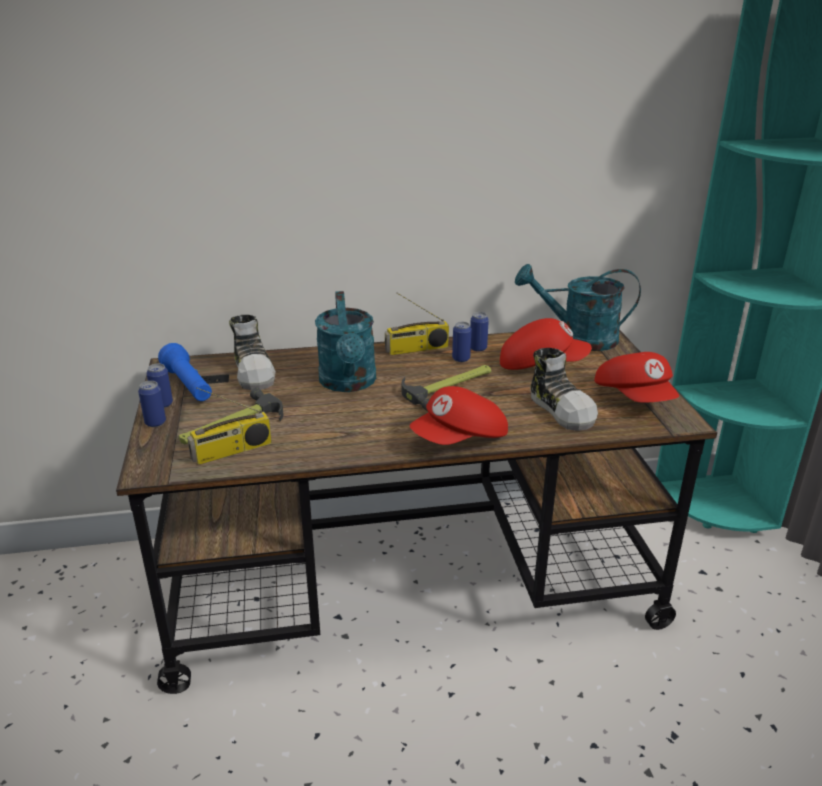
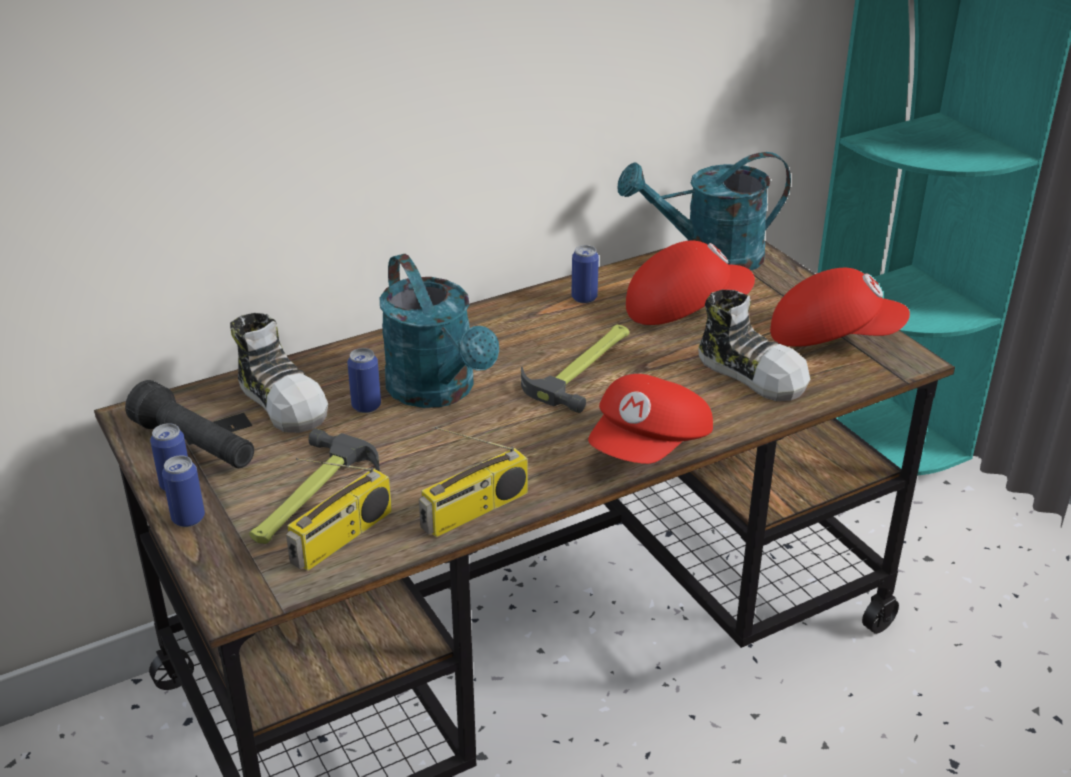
camera: 20 degrees left, 5 degrees up
blue flashlight [158,343,212,401] -> black flashlight [125,380,254,468]
radio [385,293,449,355] -> radio moved to [419,427,528,537]
can [452,322,471,362] -> can moved to [347,348,381,413]
red cap [594,352,679,403] -> red cap turned 45 degrees counterclockwise [770,268,910,347]

